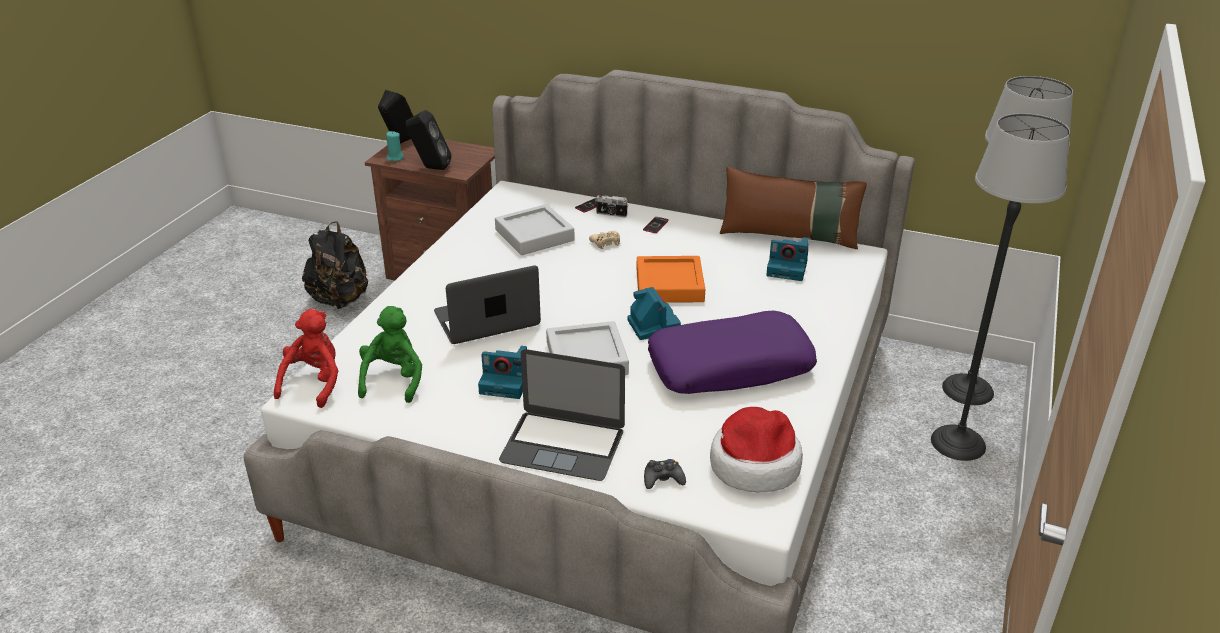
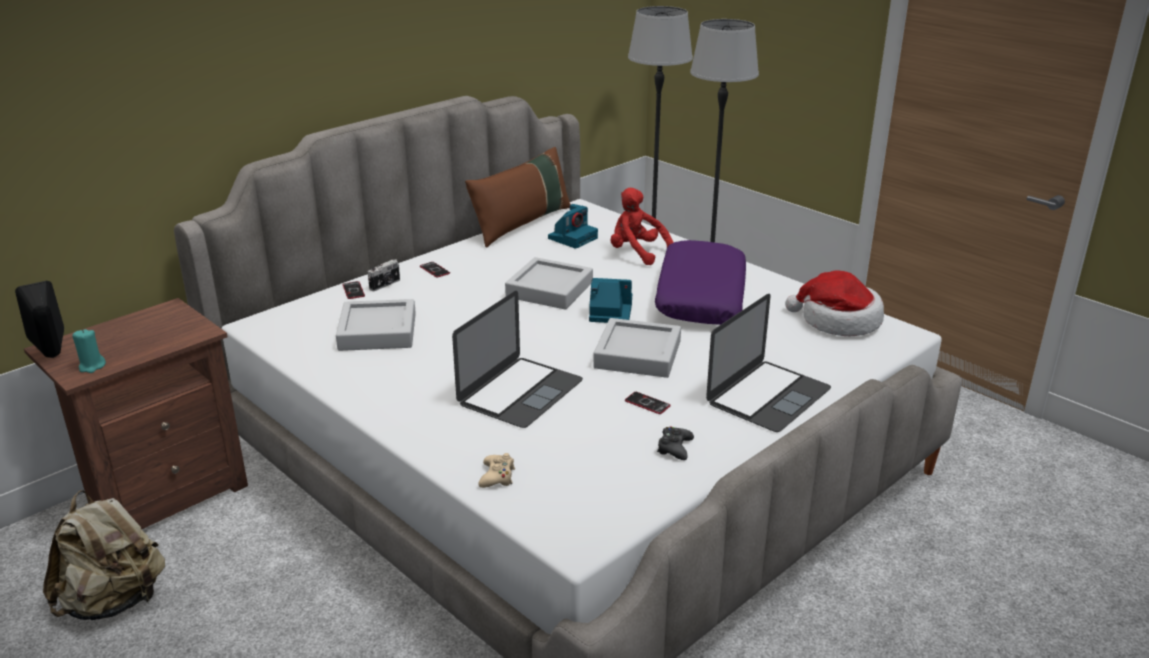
camera: 65 degrees left, 5 degrees down
red plush toy [274,309,338,408] -> red plush toy moved to [610,188,674,265]
black backpack [302,221,368,309] -> beige backpack [43,490,165,620]
green plush toy [358,306,422,403] -> none
black speaker [405,110,451,170] -> none
laptop [434,266,541,344] -> laptop turned 150 degrees counterclockwise [452,291,583,428]
camera [478,346,527,399] -> phone [625,392,671,414]
beige game controller [589,231,620,249] -> beige game controller moved to [478,453,515,488]
orange tray [637,256,705,303] -> grey tray [505,257,593,309]
black game controller [644,459,686,489] -> black game controller moved to [657,426,694,460]

